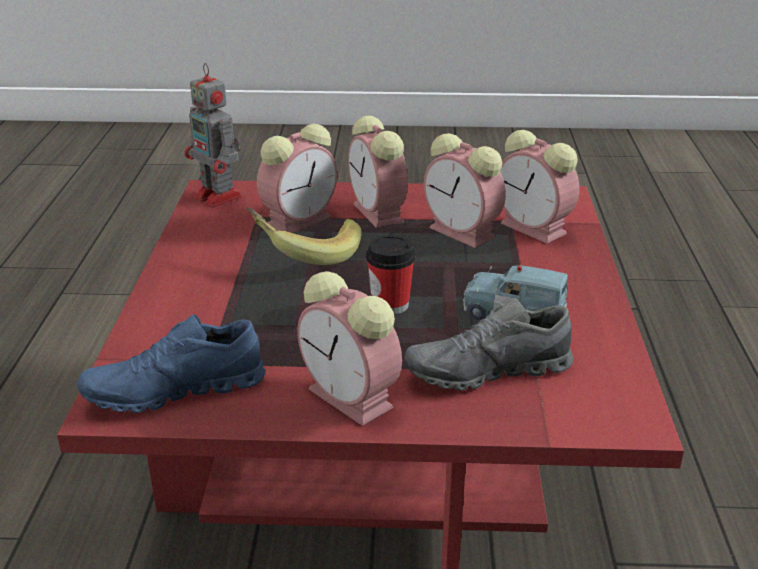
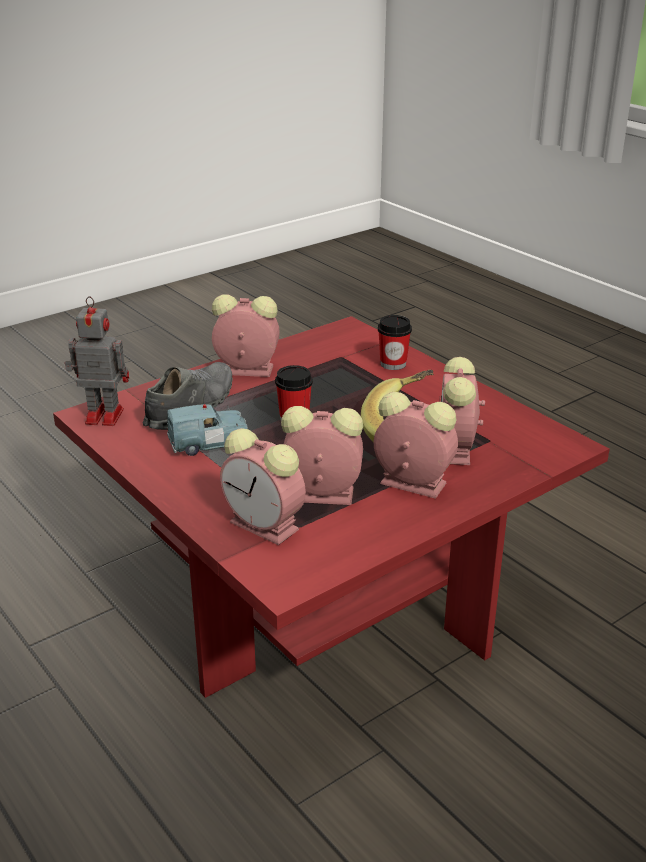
camera: 140 degrees right, 0 degrees up
blue shoe [77,314,265,413] -> none
toy robot [184,63,243,208] -> toy robot moved to [64,296,129,426]
alarm clock [500,130,579,244] -> alarm clock turned 150 degrees counterclockwise [220,428,306,545]
none -> cup [378,315,412,370]

